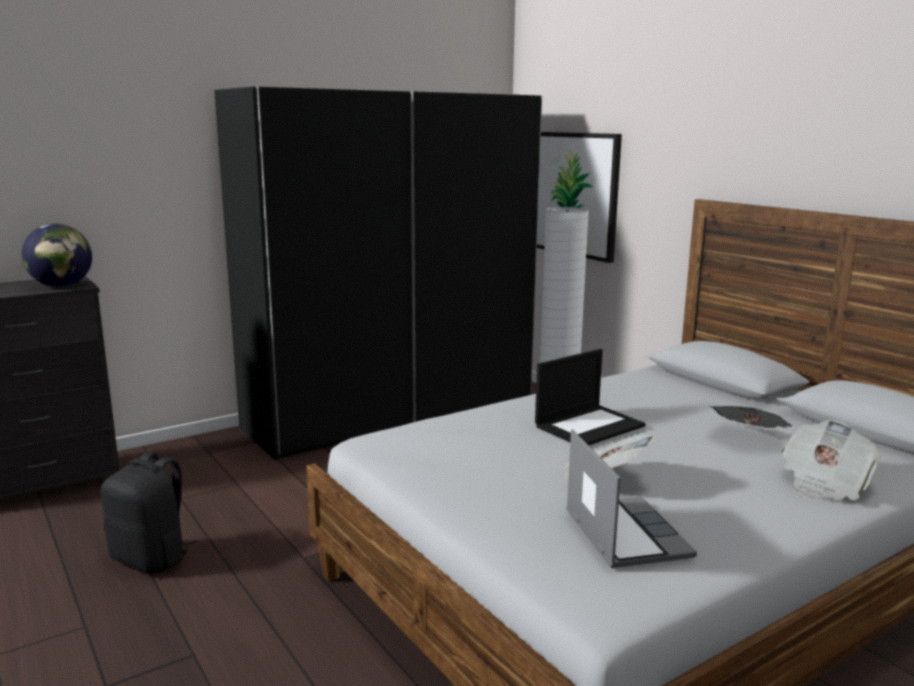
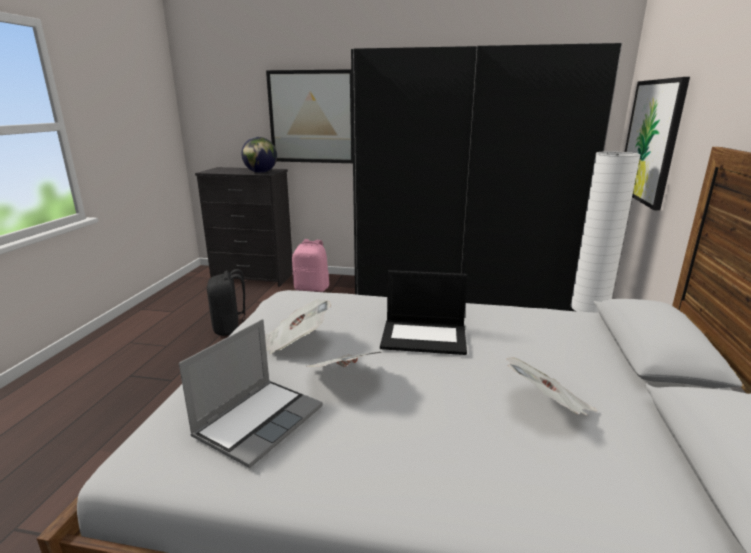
camera: 45 degrees right, 5 degrees up
newspaper [782,420,881,500] -> newspaper moved to [265,299,331,354]
none -> picture [266,69,353,163]
none -> pink backpack [292,239,329,292]

